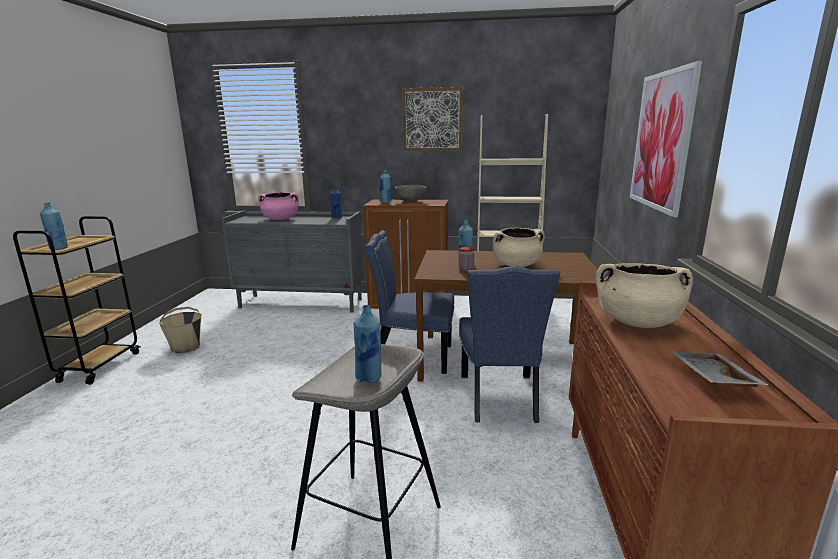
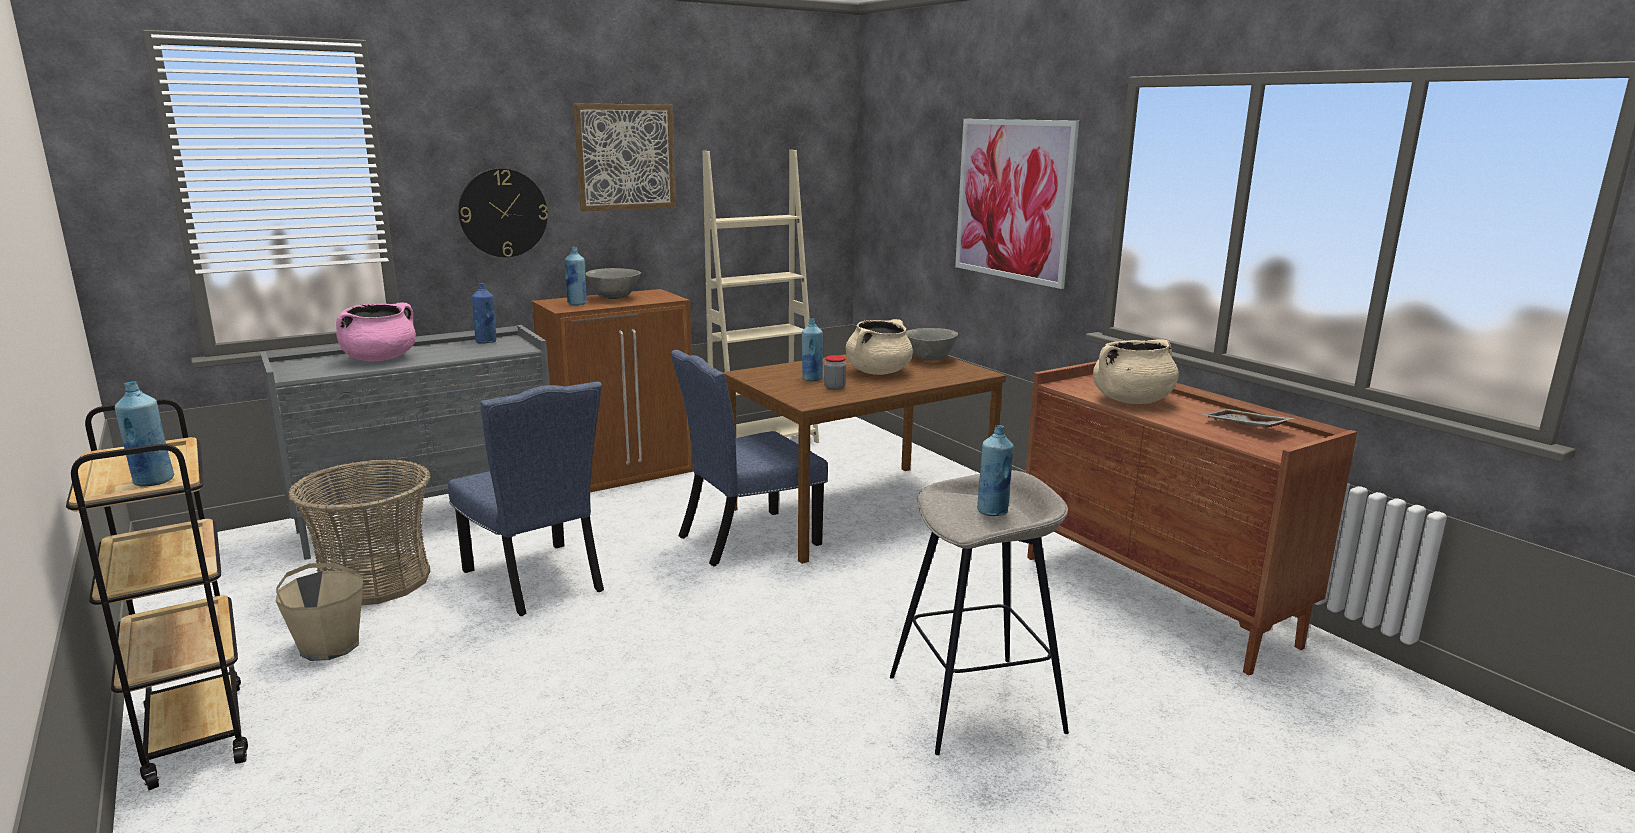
camera: 40 degrees left, 0 degrees up
blue chair [459,266,560,423] -> blue chair moved to [448,381,604,616]
none -> basket [288,459,431,606]
none -> wall clock [458,168,548,257]
none -> grey bowl [906,328,958,360]

